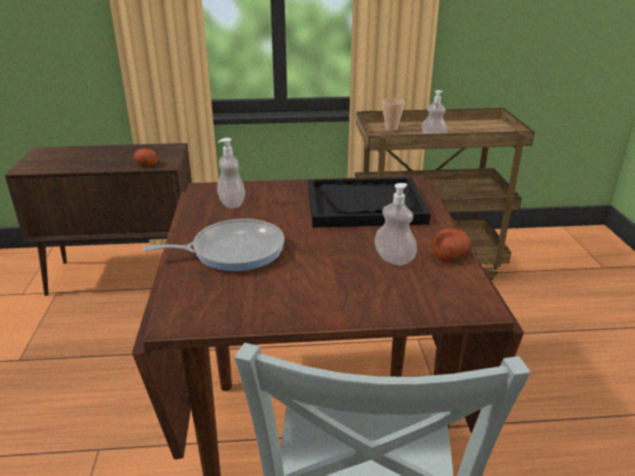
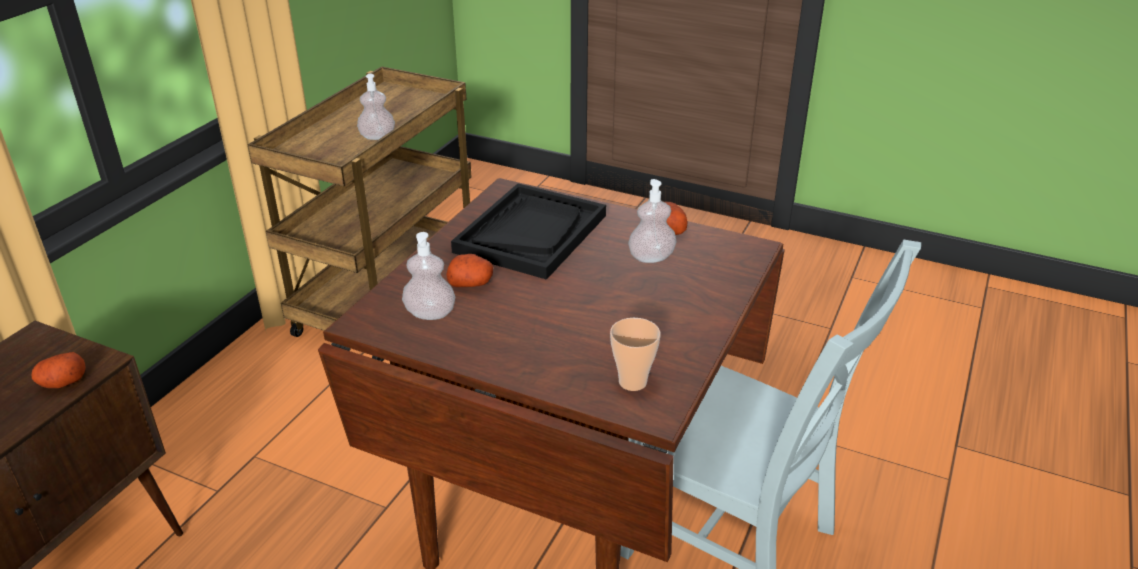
camera: 60 degrees left, 5 degrees up
frying pan [143,219,285,271] -> none
cup [382,98,404,131] -> cup moved to [610,318,661,391]
none -> potato [446,254,493,287]

